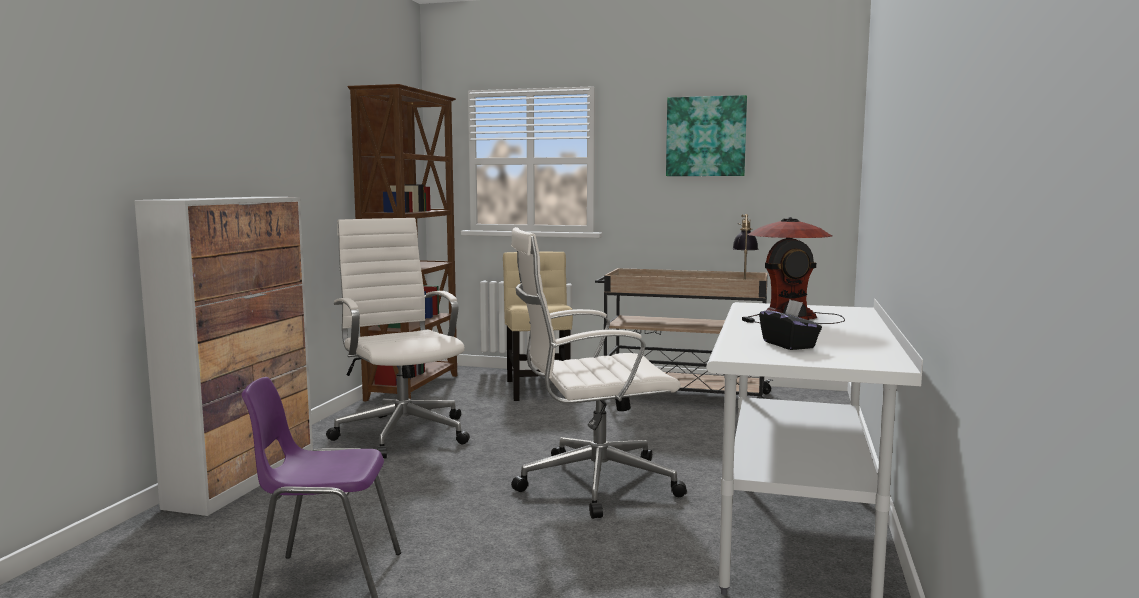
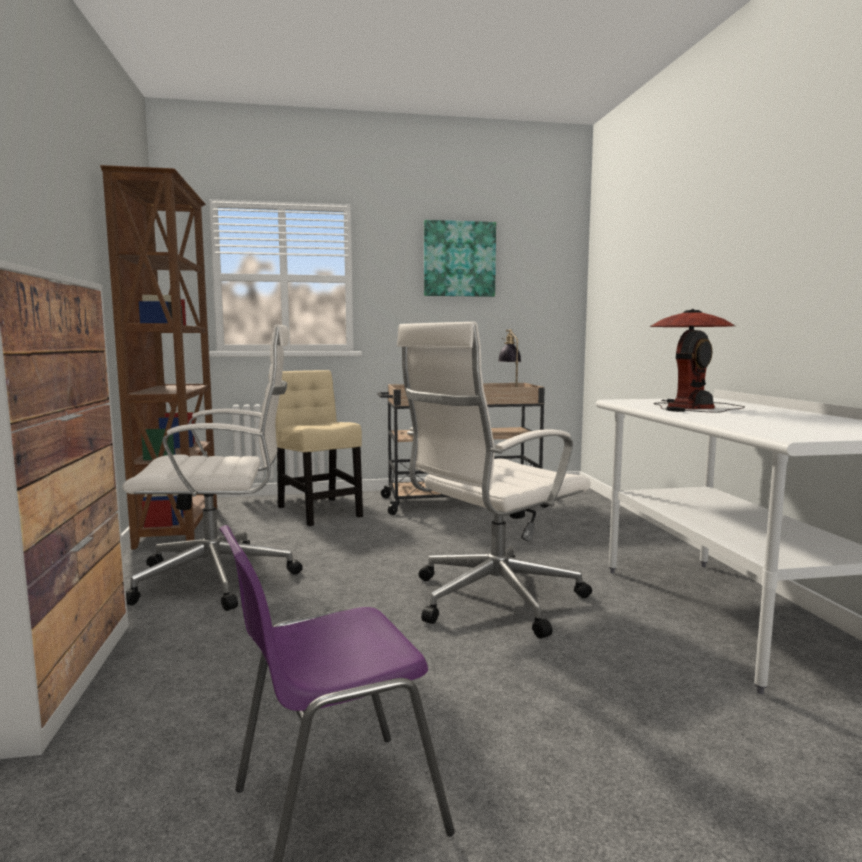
camera: 25 degrees left, 0 degrees up
white office chair [326,218,470,458] -> white office chair turned 135 degrees clockwise [122,325,303,611]
black tissue box [759,300,822,350] -> none

